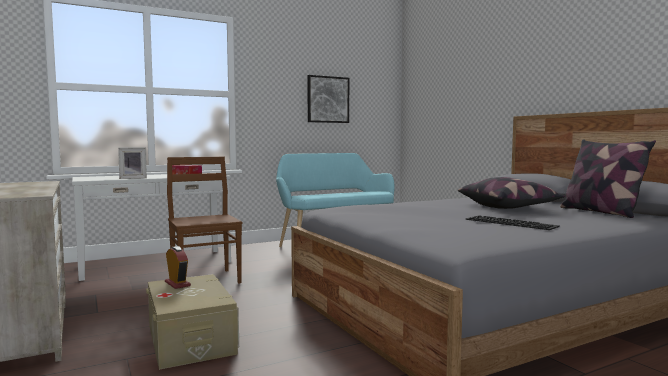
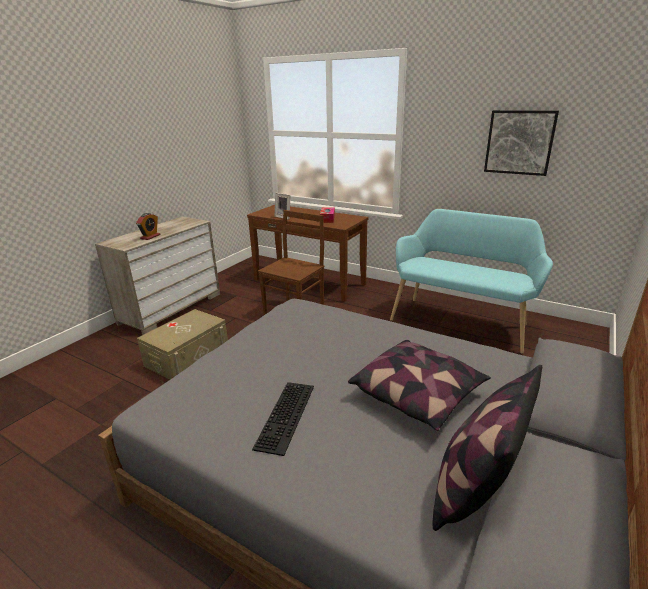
camera: 60 degrees right, 20 degrees up
white console table [72,173,231,281] -> brown console table [247,205,368,302]
alarm clock [165,246,191,289] -> alarm clock moved to [136,213,161,240]

